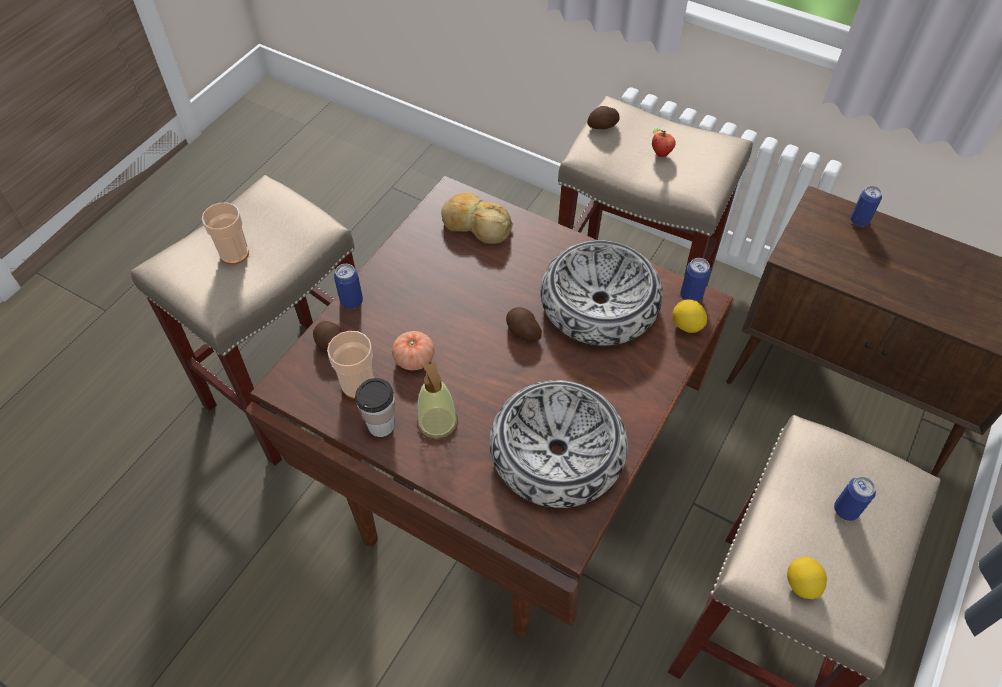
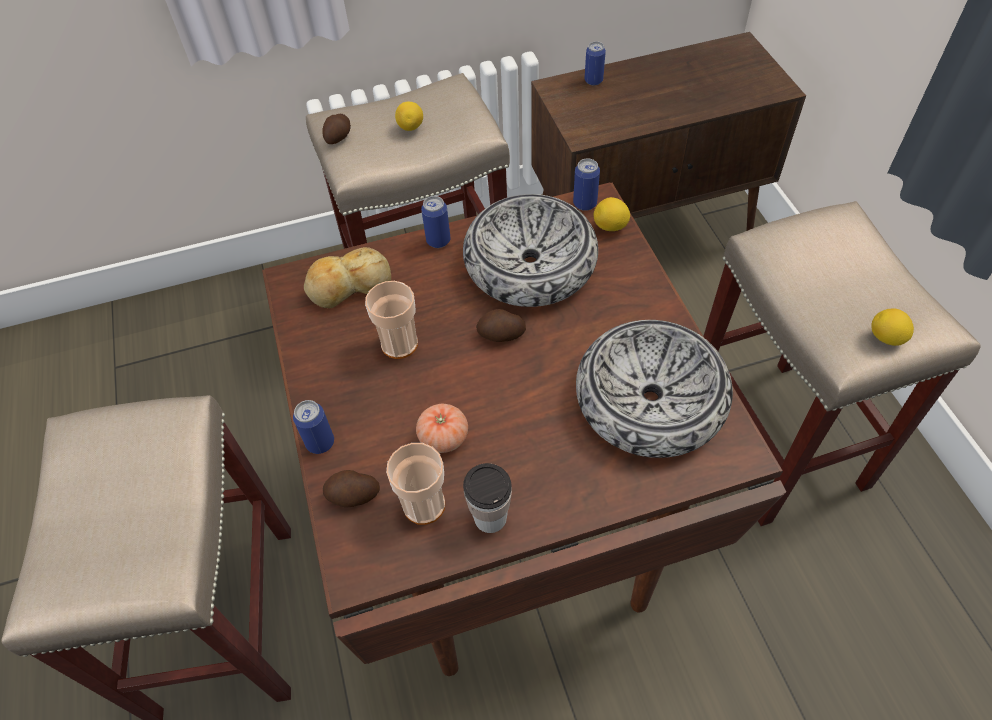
camera: 45 degrees left, 0 degrees up
cup [202,203,249,265] -> cup moved to [365,281,418,359]
soap dispenser [417,362,458,441] -> none
apple [652,129,676,157] -> lemon [395,102,423,131]
can [834,476,876,521] -> can moved to [421,196,451,248]

